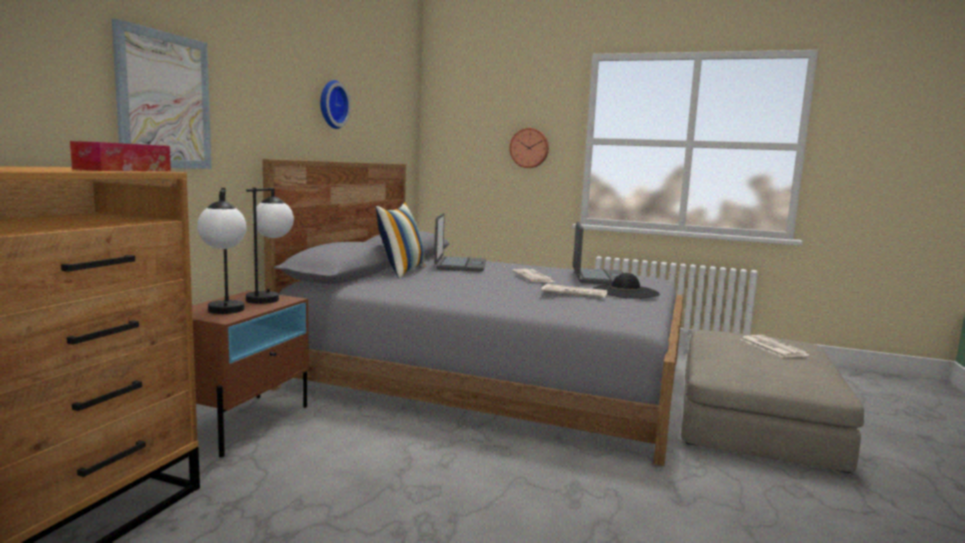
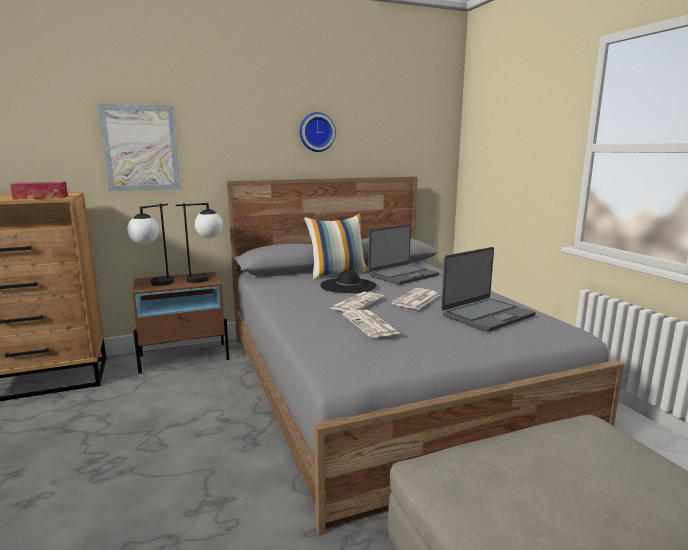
camera: 50 degrees right, 5 degrees up
wall clock [510,128,549,168] -> none
black hat [592,273,660,299] -> black hat moved to [321,270,377,293]
newspaper [740,335,810,358] -> newspaper moved to [331,292,384,312]

